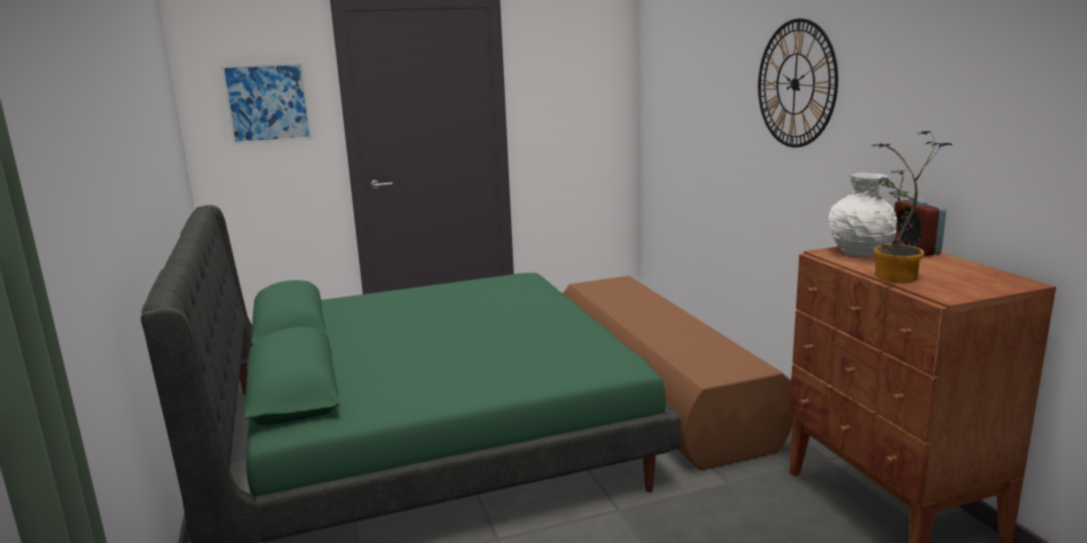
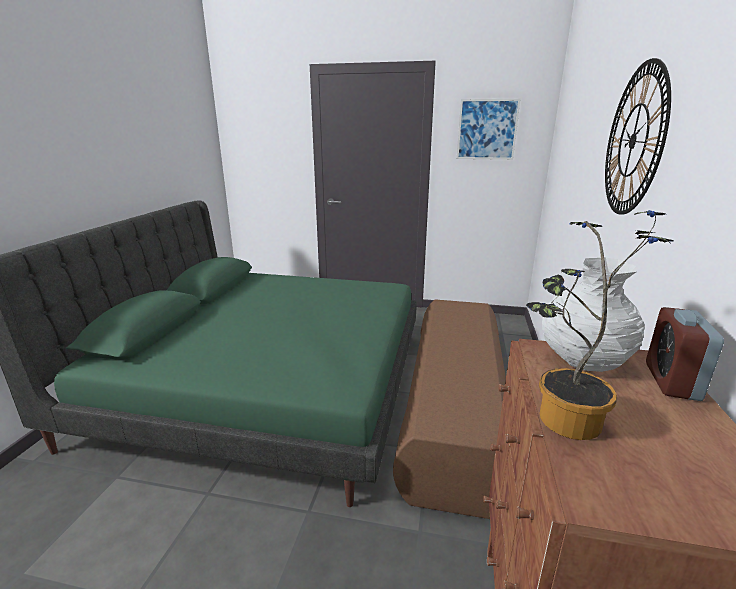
camera: 30 degrees right, 5 degrees up
picture [221,62,312,145] -> picture moved to [457,99,520,160]

